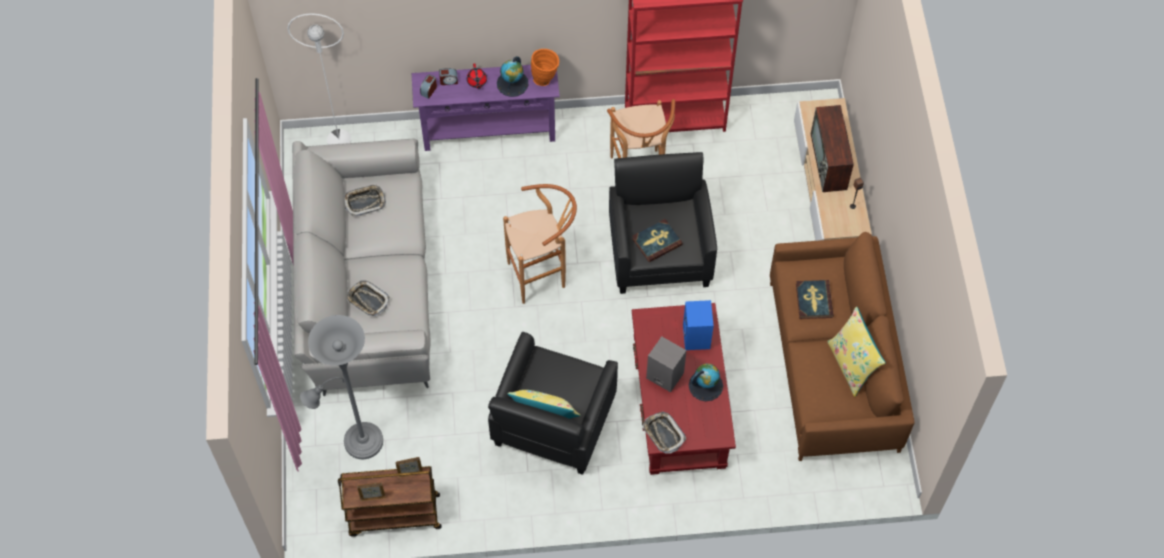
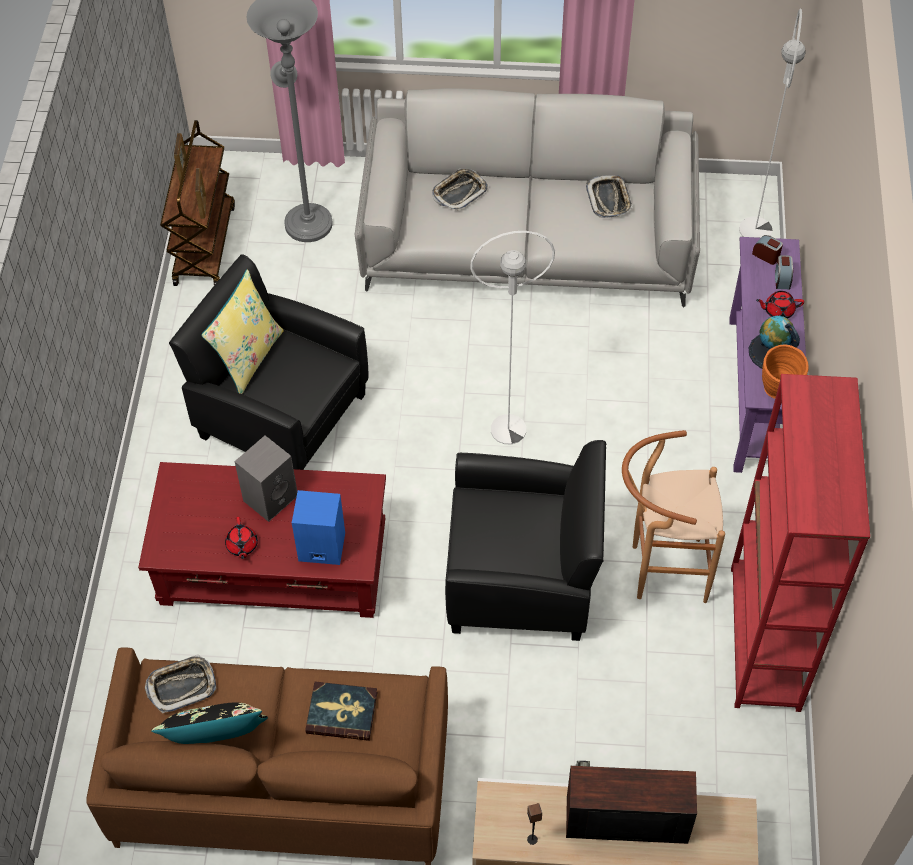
camera: 100 degrees right, 5 degrees down
brown stool [503,184,577,304] -> white floor lamp [470,231,555,444]
book [632,219,683,262] -> none
tray [642,412,686,453] -> tray moved to [145,654,216,714]
globe [689,363,723,401] -> red teapot [225,517,258,559]
yellow pillow [827,307,886,397] -> black pillow [151,702,268,744]

